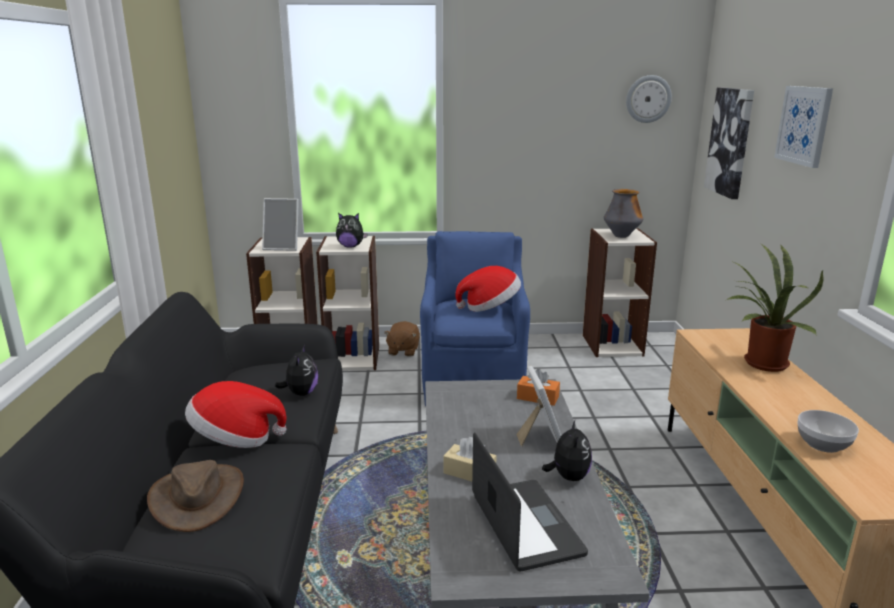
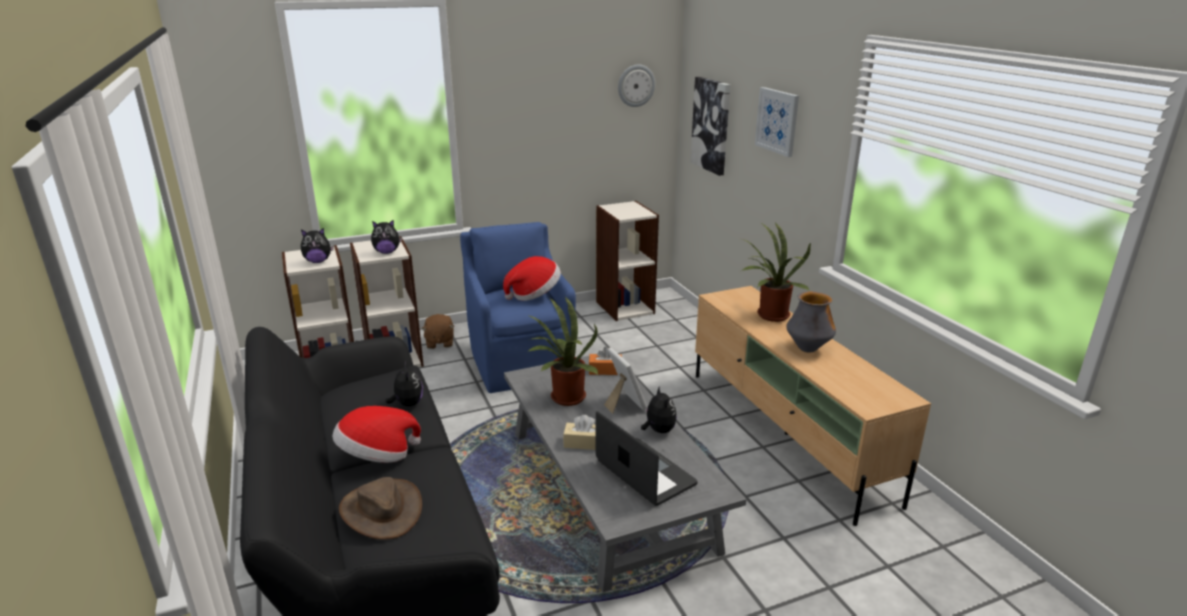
camera: 20 degrees left, 5 degrees up
picture frame [262,198,299,251] -> plush toy [301,228,334,263]
vase [604,189,643,238] -> vase moved to [786,291,836,353]
bowl [797,410,859,453] -> none
none -> potted plant [527,296,598,406]

